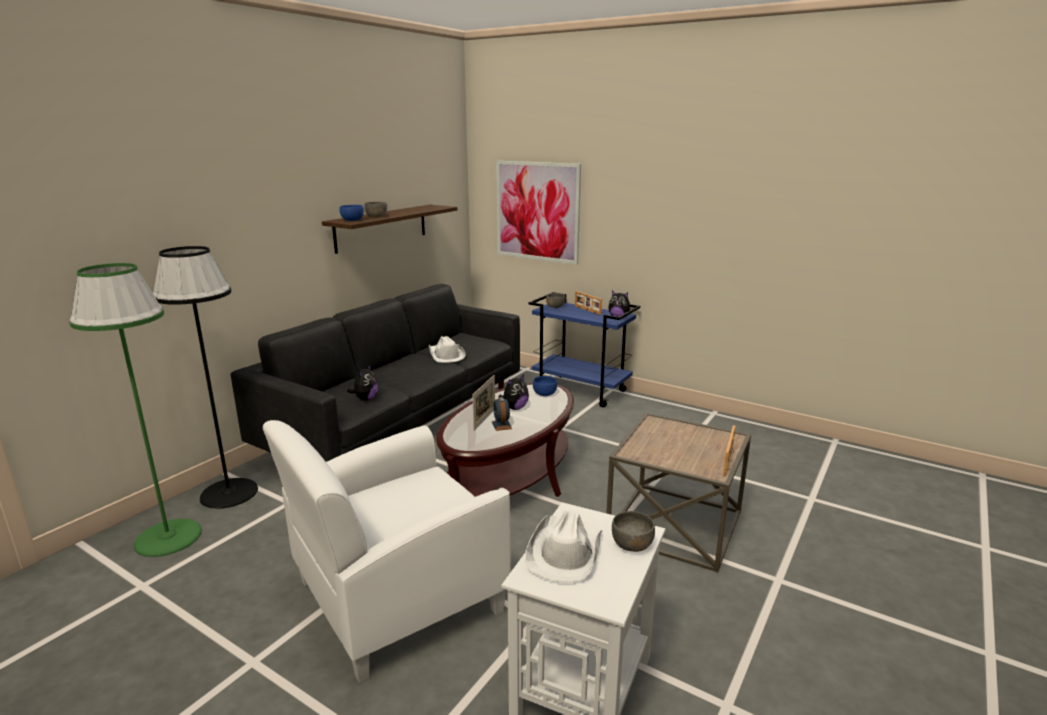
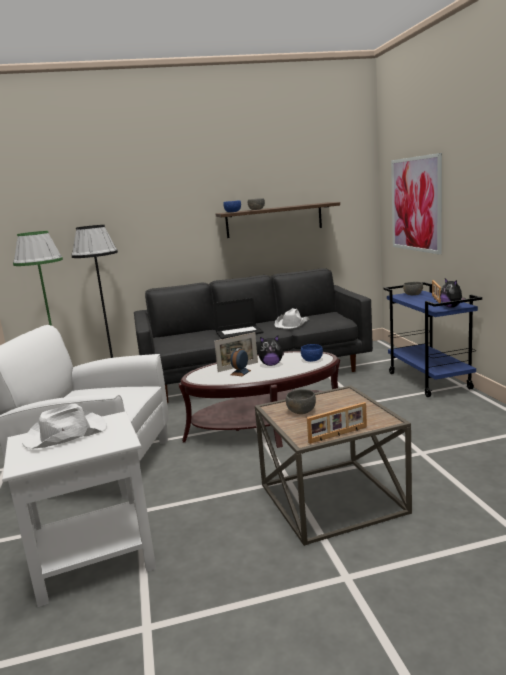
camera: 45 degrees right, 5 degrees down
plush toy [347,364,379,400] -> none
grey bowl [612,511,655,552] -> grey bowl moved to [286,389,316,414]
none -> laptop [213,298,264,339]

